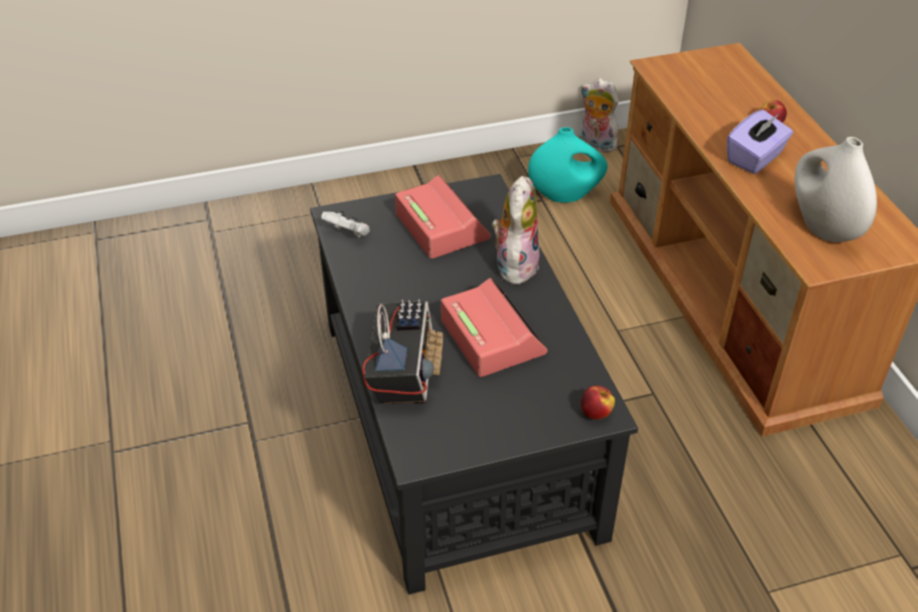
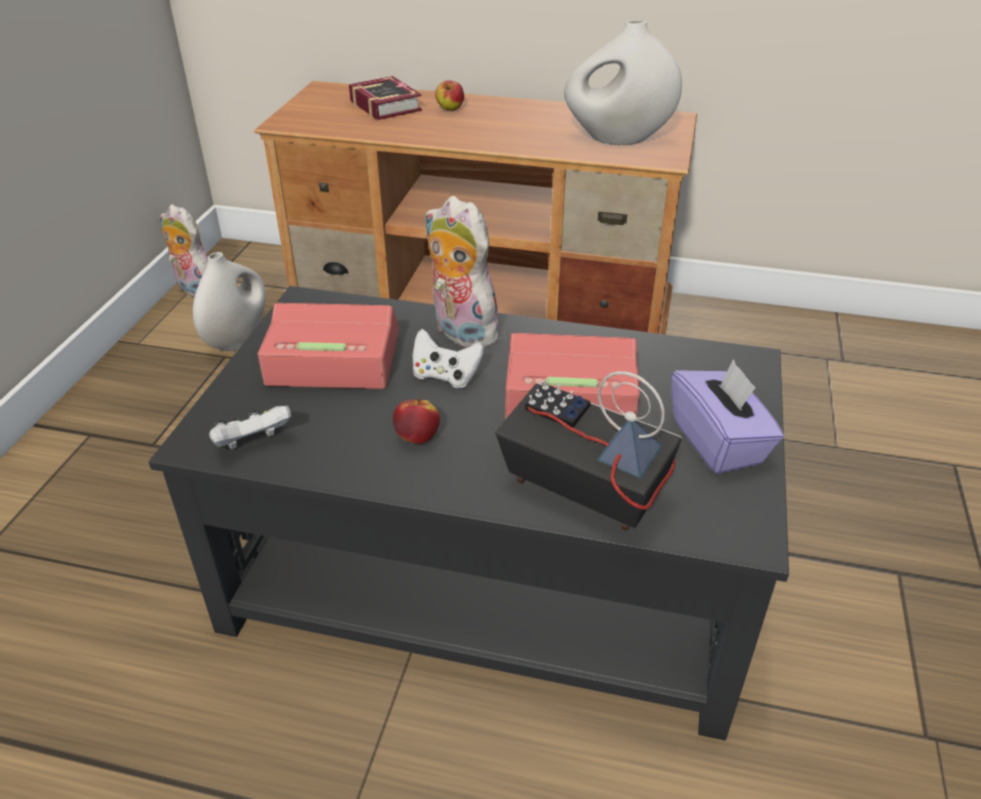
camera: 60 degrees left, 5 degrees down
turquoise vase [528,127,607,203] -> white vase [193,252,266,351]
plush toy [580,78,619,153] -> plush toy turned 60 degrees clockwise [160,204,208,297]
apple [581,386,615,420] -> apple moved to [393,396,440,444]
purple tissue box [727,110,793,174] -> purple tissue box moved to [671,359,784,474]
none -> book [349,76,422,120]
none -> white game controller [413,329,484,389]

